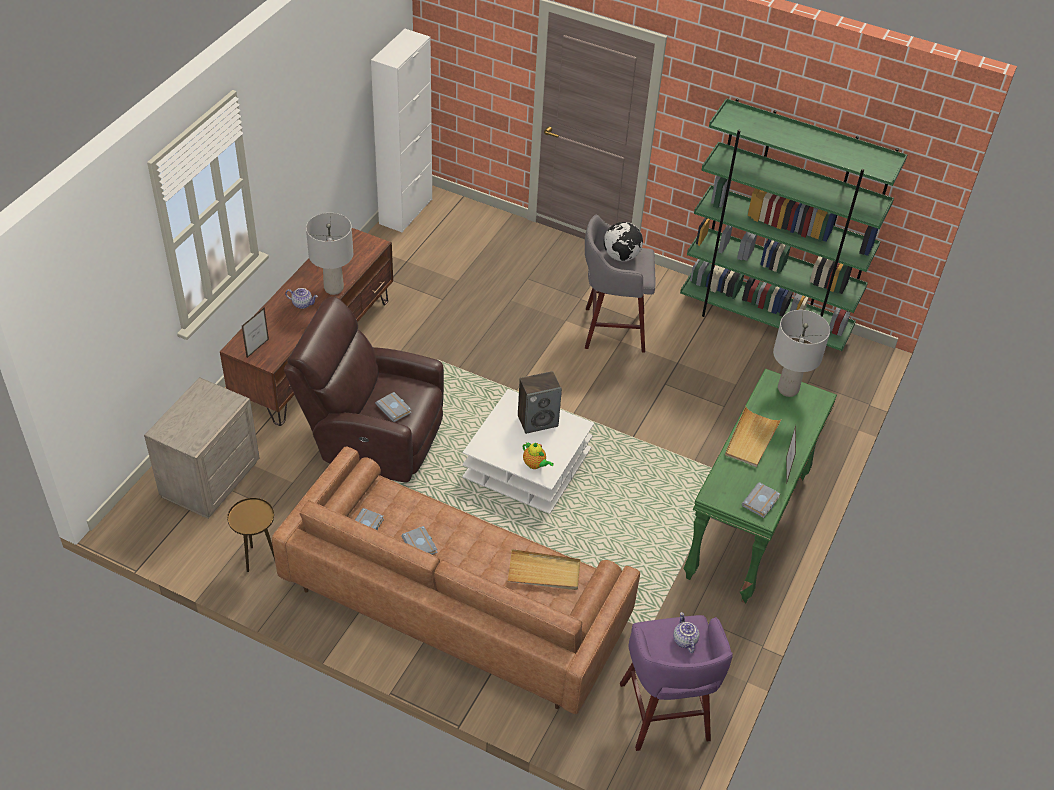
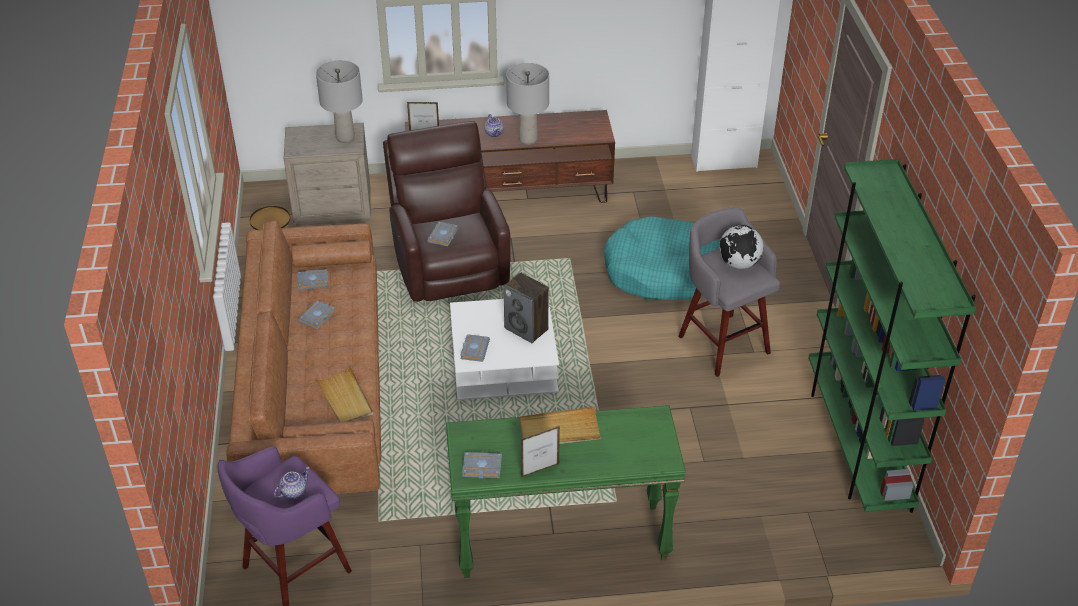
camera: 60 degrees right, 5 degrees down
teapot [523,443,554,469] -> grey book [460,334,490,362]
grey table lamp [773,310,830,397] -> grey table lamp moved to [316,60,363,143]
none -> turquoise dog bed [603,216,719,300]

